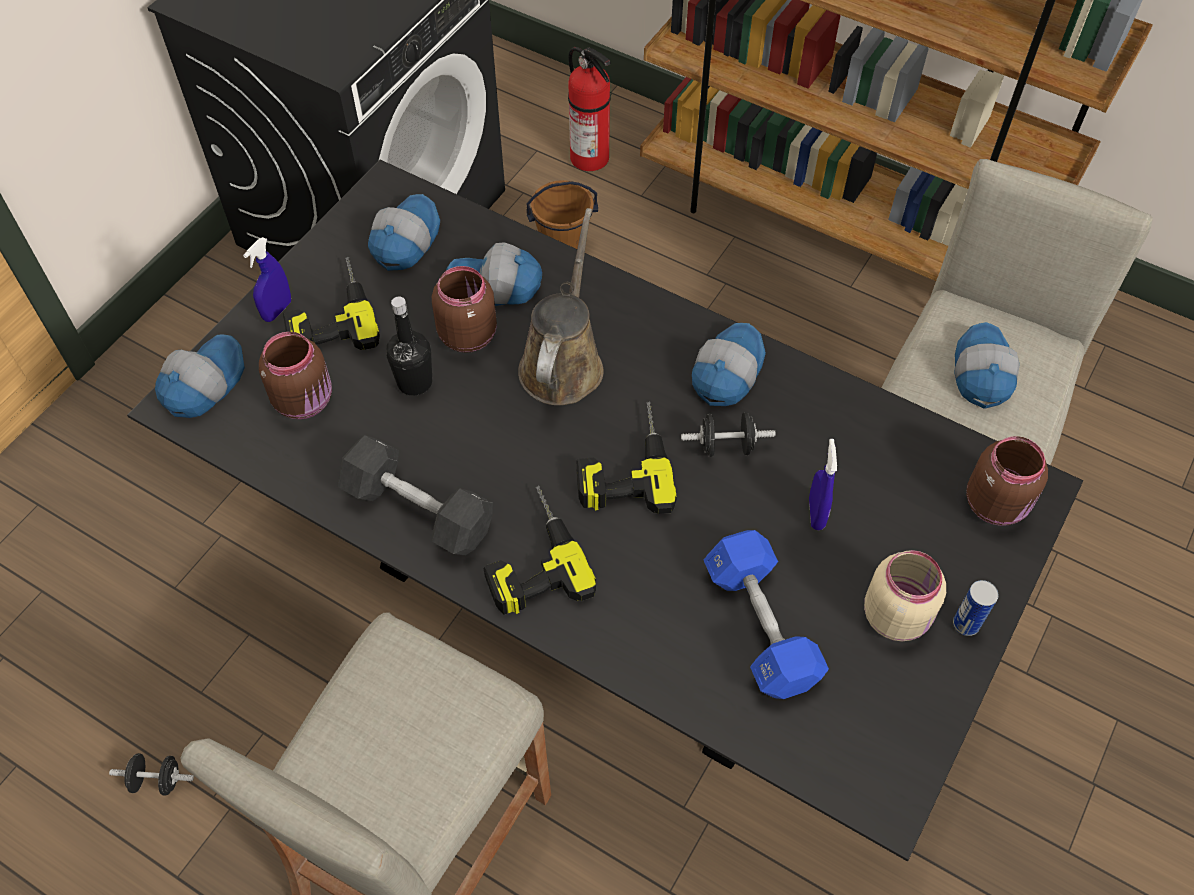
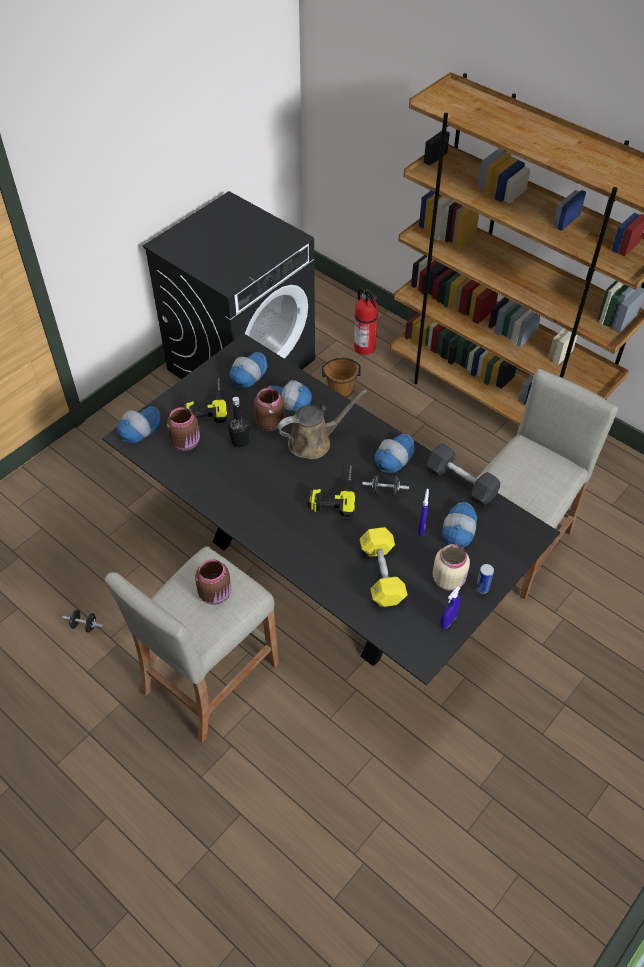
camera: 10 degrees right, 5 degrees down
blue spray bottle [243,237,291,322] -> blue spray bottle moved to [440,586,460,629]
black dumbbell [338,435,493,555] -> black dumbbell moved to [427,443,500,505]
power drill [484,485,596,615] -> none
brown watering can [518,208,604,405] -> brown watering can turned 45 degrees clockwise [277,390,367,459]
blue dumbbell [704,530,829,699] -> yellow dumbbell [360,527,408,607]
cap [954,322,1020,409] -> cap moved to [442,502,477,548]
brown jar [966,436,1048,526] -> brown jar moved to [195,559,231,605]

